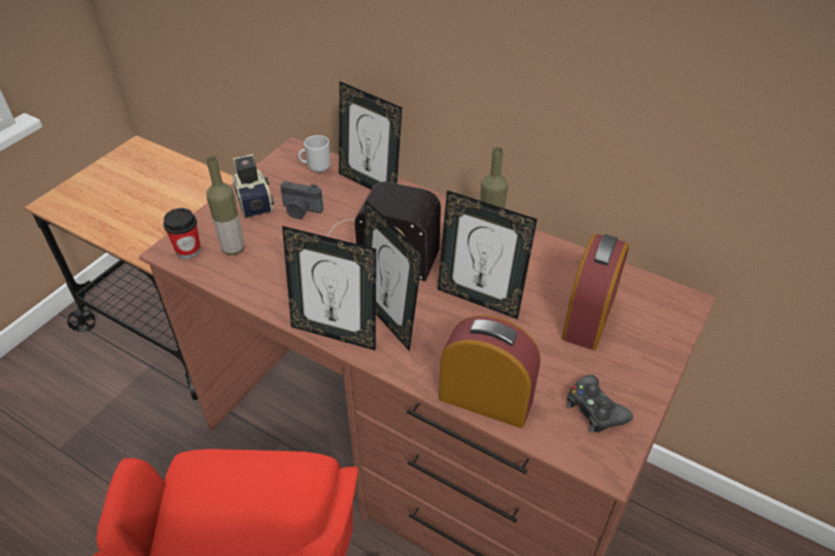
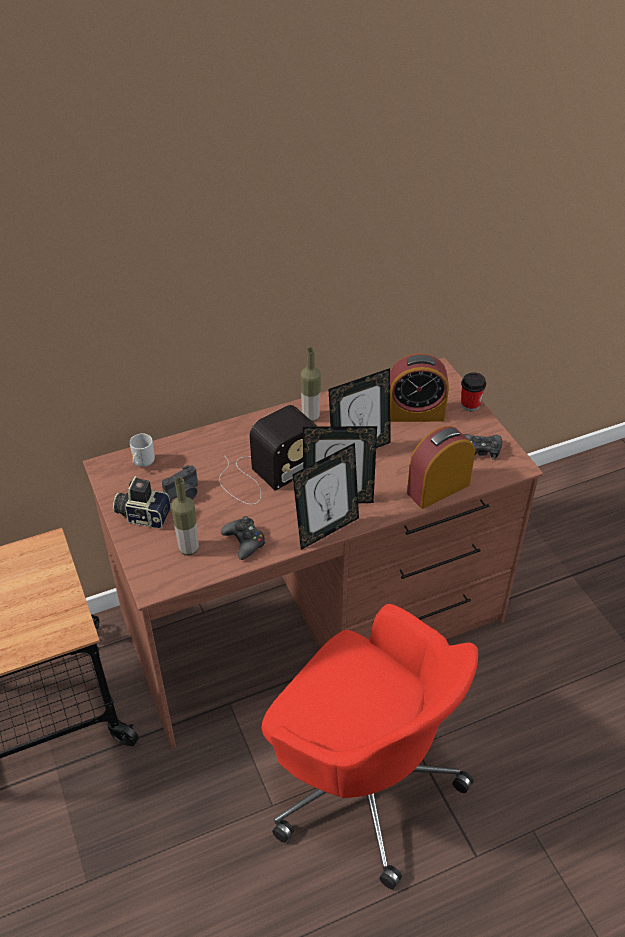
camera: 55 degrees left, 0 degrees up
cup [163,208,201,259] -> cup moved to [461,372,486,411]
picture frame [339,81,402,190] -> none
alarm clock [562,234,629,350] -> alarm clock turned 120 degrees clockwise [390,353,449,422]
none -> black game controller [221,516,265,560]

